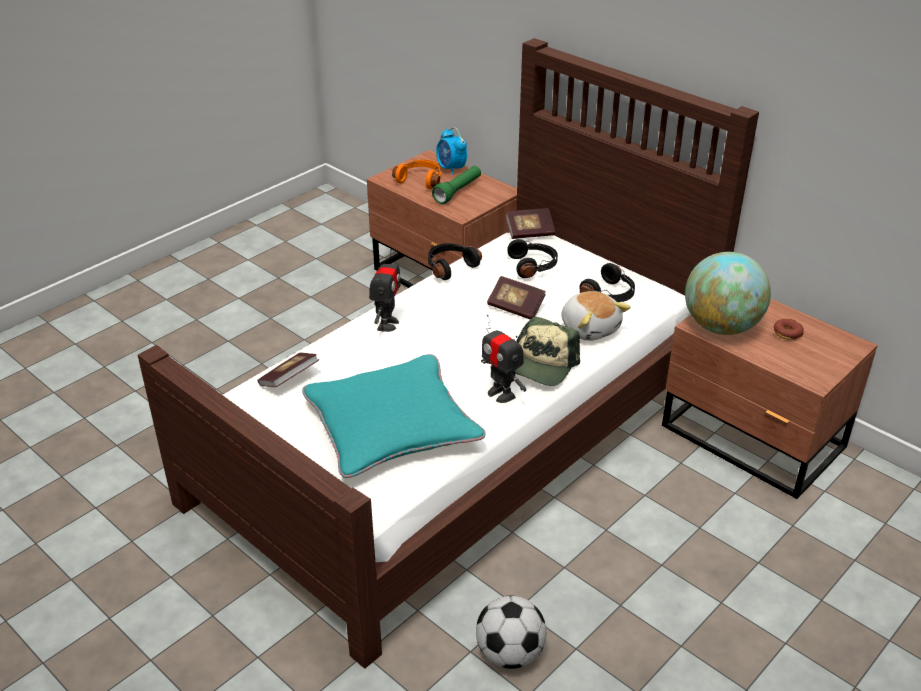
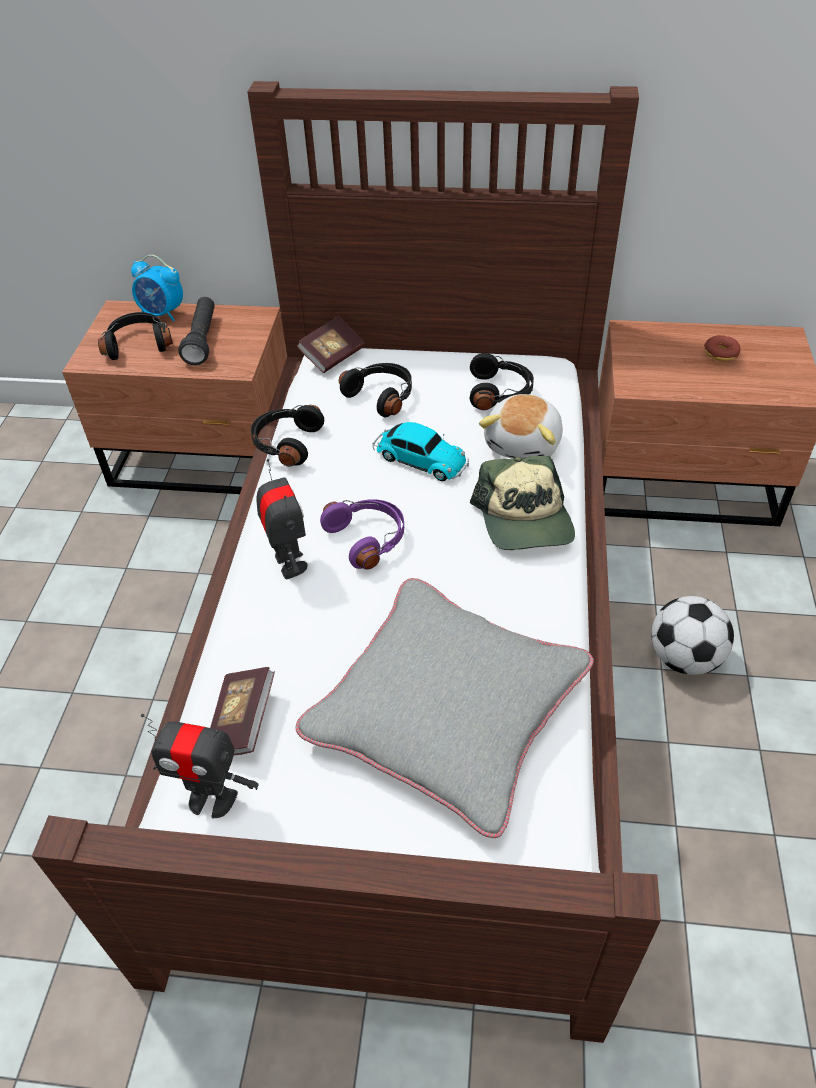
camera: 35 degrees left, 10 degrees up
turquoise pillow [302,354,485,478] -> grey pillow [295,578,594,838]
orange headphones [392,160,442,189] -> black headphones [98,312,173,360]
green flashlight [432,166,481,204] -> black flashlight [178,297,215,365]
football [476,596,546,669] -> football moved to [651,596,734,675]
toy robot [481,315,526,403] -> toy robot moved to [141,714,259,818]
book [487,276,546,320] -> toy car [373,422,469,481]
plush toy [561,291,631,341] -> plush toy turned 90 degrees clockwise [479,394,563,459]
globe [685,252,771,335] -> none
none -> purple headphones [320,499,404,570]

